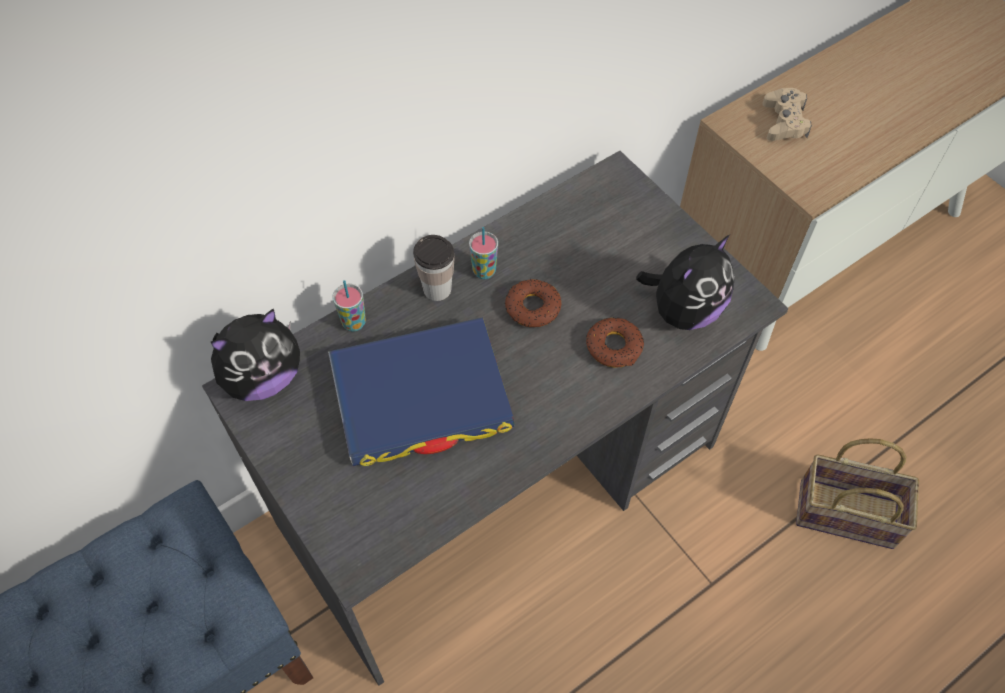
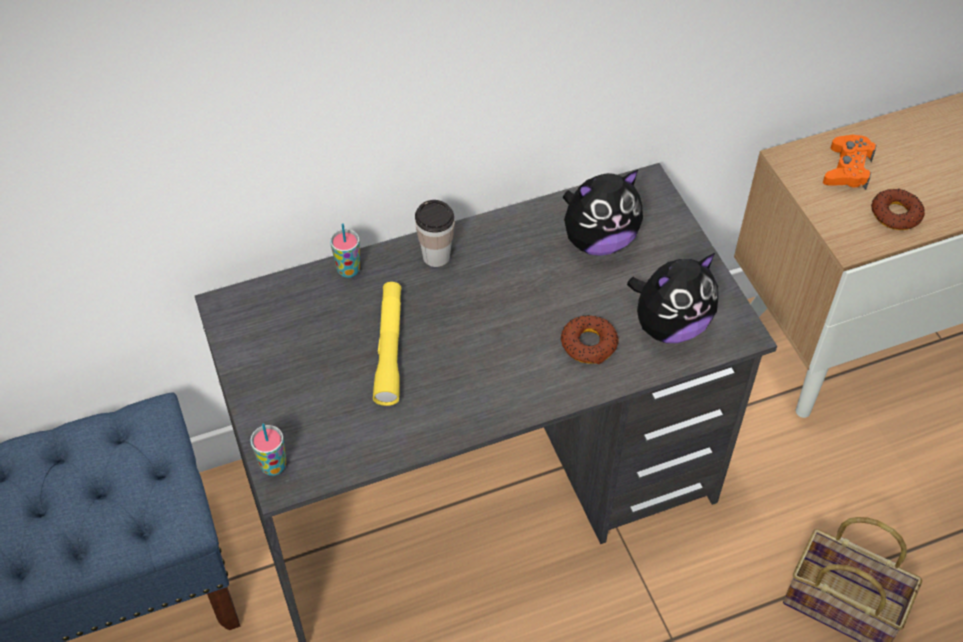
camera: 15 degrees right, 5 degrees down
plush toy [211,308,300,401] -> plush toy moved to [562,170,643,256]
blue book [328,317,515,466] -> yellow flashlight [373,282,401,406]
cup [469,227,498,279] -> cup moved to [250,423,286,476]
donut [505,279,562,327] -> donut moved to [871,188,925,230]
beige game controller [762,88,812,141] -> orange game controller [823,134,877,190]

